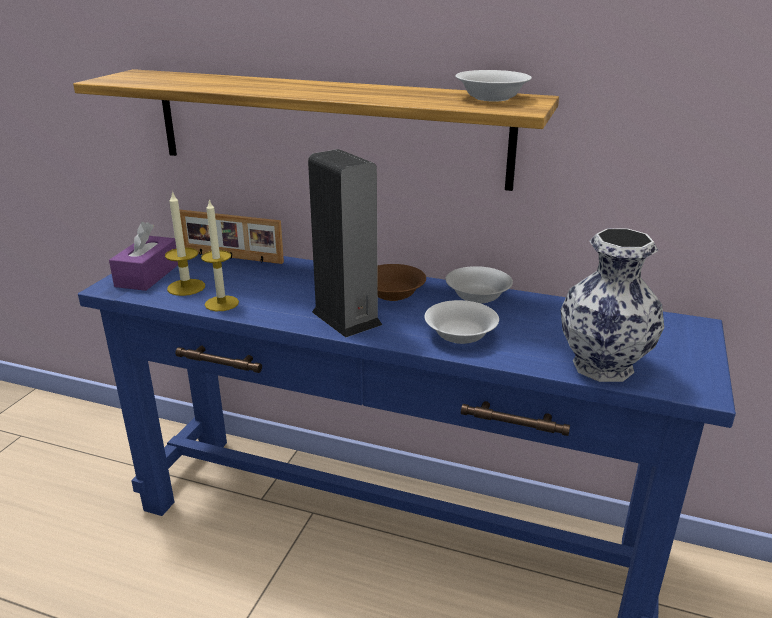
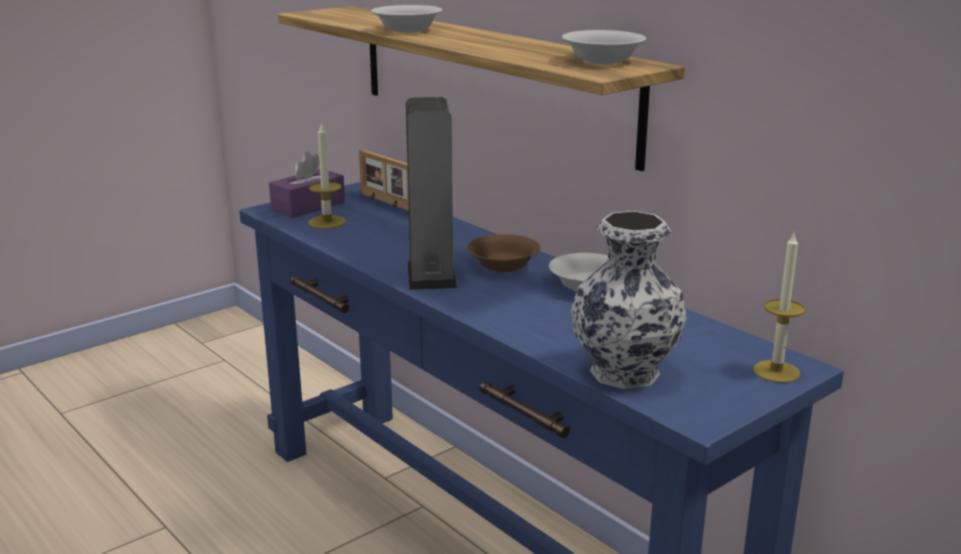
camera: 30 degrees right, 5 degrees down
candle [201,199,239,311] -> candle moved to [753,233,806,383]
white bowl [424,300,499,344] -> white bowl moved to [371,5,443,33]

